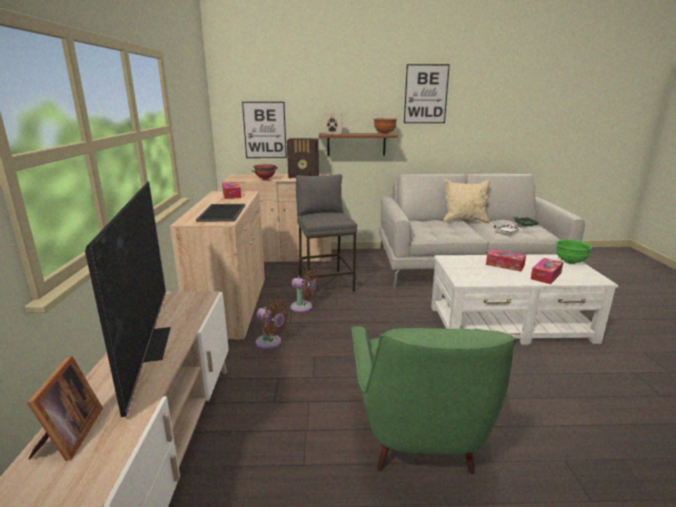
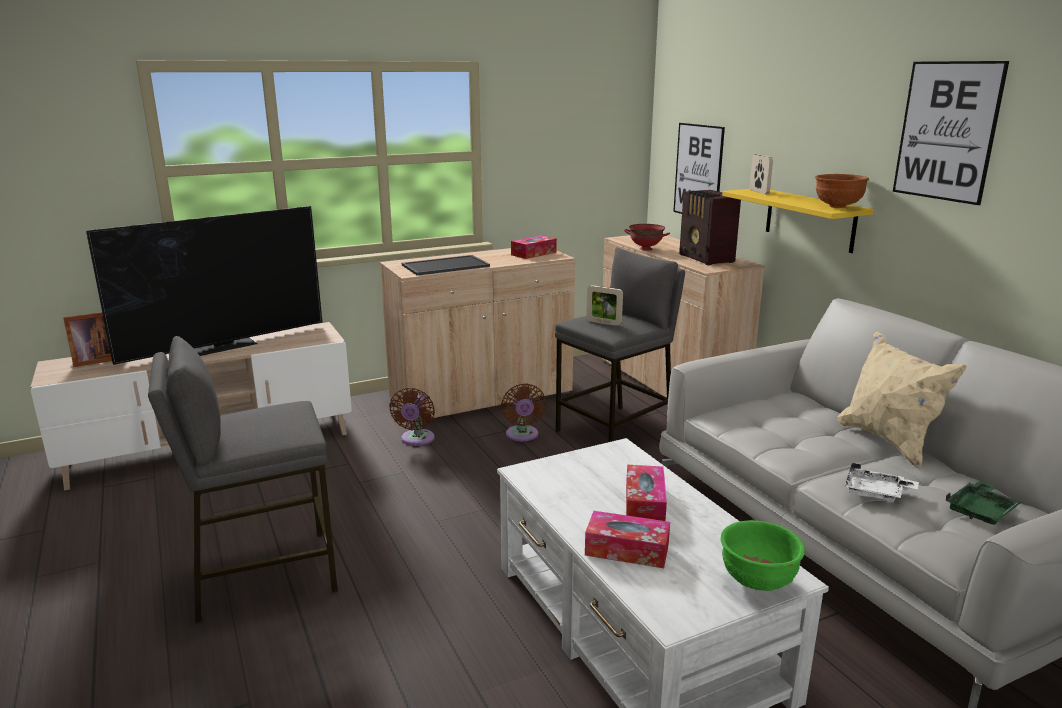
camera: 65 degrees right, 0 degrees up
brown shelf [319,133,398,156] -> yellow shelf [722,189,874,253]
green armchair [351,326,516,474] -> grey stool [148,336,338,623]
none -> picture frame [586,285,623,326]

